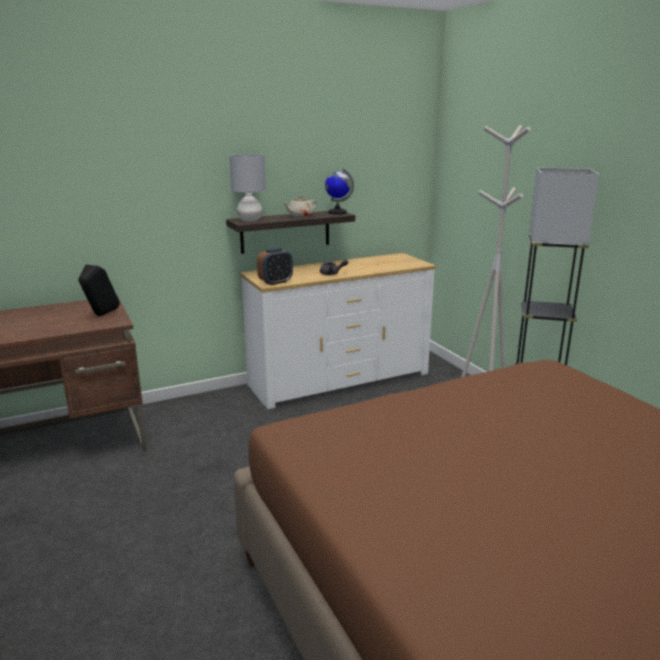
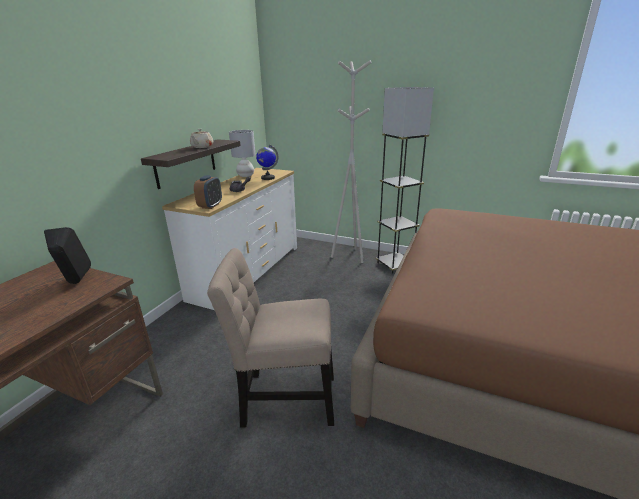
camera: 40 degrees left, 5 degrees up
grey table lamp [229,154,266,222] -> grey table lamp moved to [229,130,256,177]
globe [325,168,354,215] -> globe moved to [256,145,279,180]
none -> beige chair [207,248,334,427]

